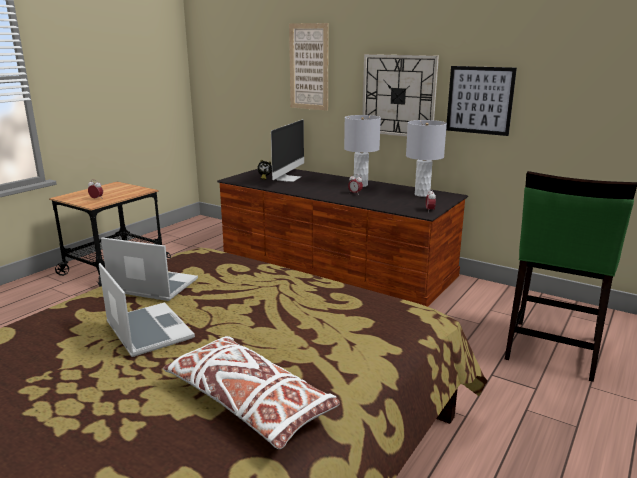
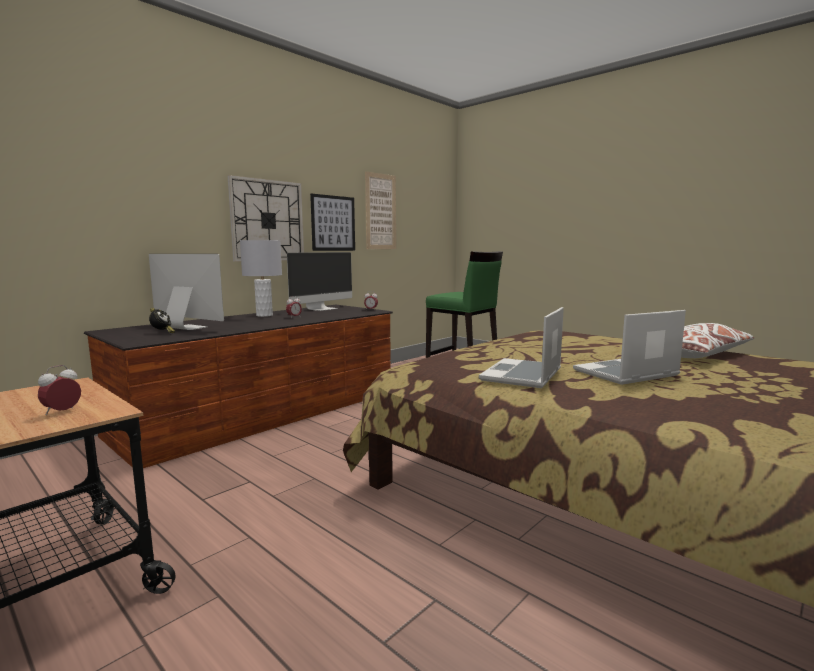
camera: 80 degrees left, 10 degrees down
picture [289,23,329,111] -> picture moved to [365,171,396,249]
grey table lamp [406,120,447,197] -> monitor [287,252,352,311]

